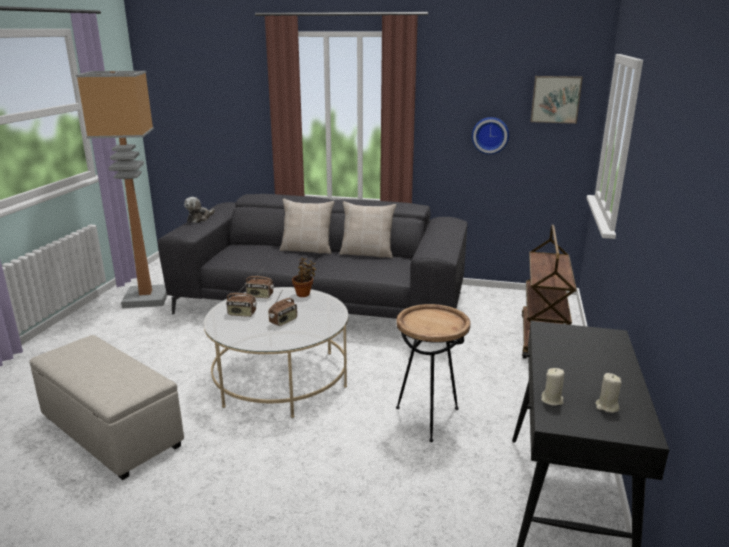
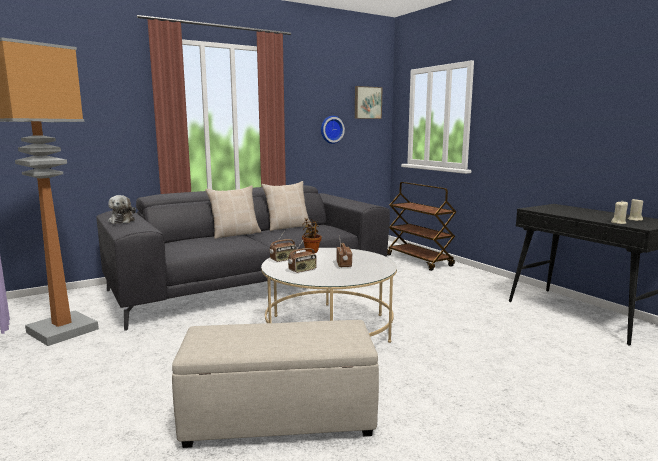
camera: 45 degrees left, 10 degrees down
brown side table [396,304,470,442] -> none

